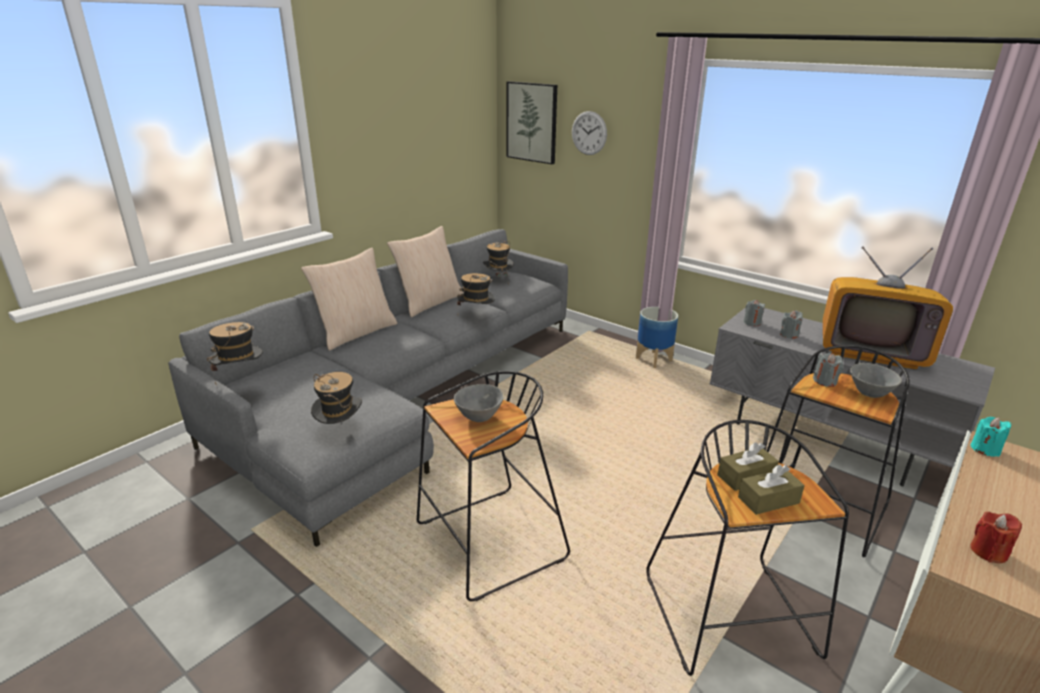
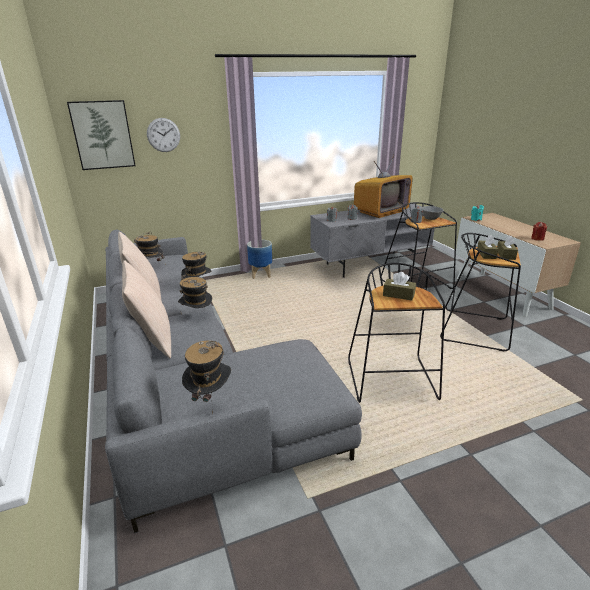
camera: 60 degrees left, 0 degrees up
hat [311,372,362,424] -> hat moved to [178,277,212,315]
grey bowl [454,384,504,422] -> brown tissue box [383,272,416,301]

